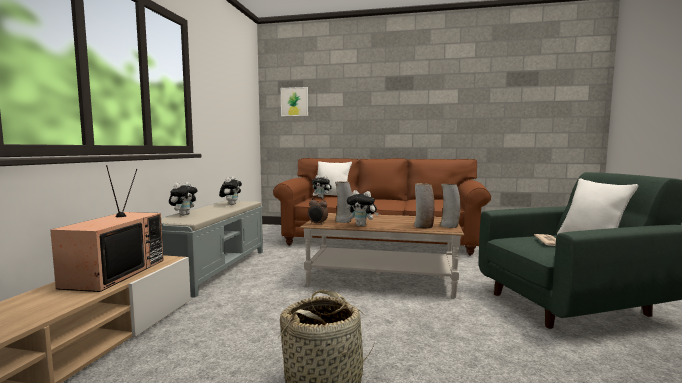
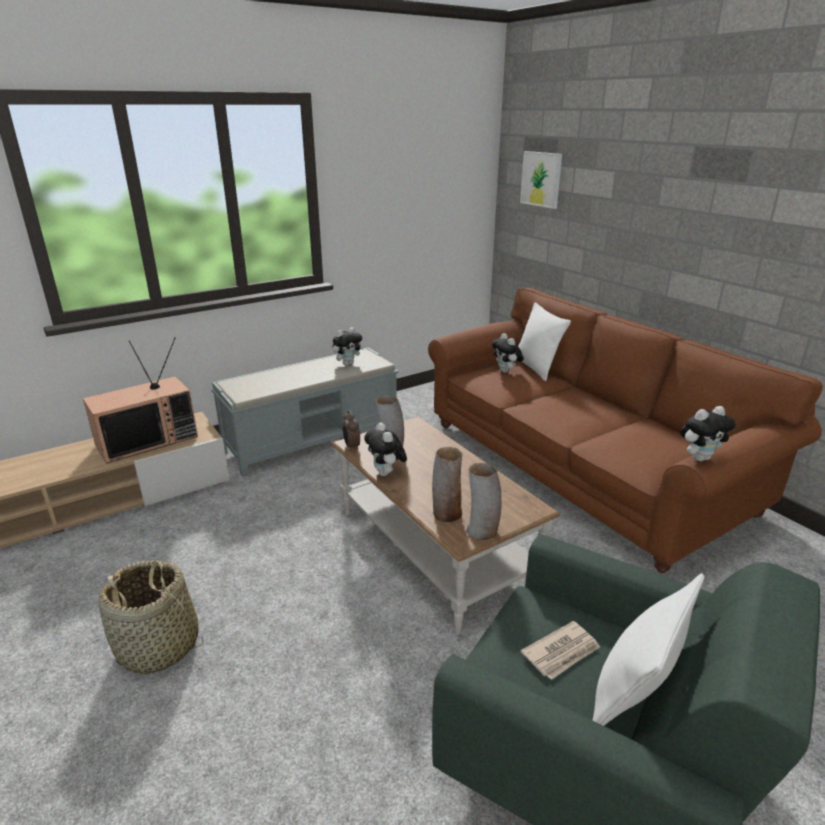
camera: 45 degrees right, 20 degrees up
plush toy [169,182,197,216] -> plush toy moved to [680,406,736,461]

